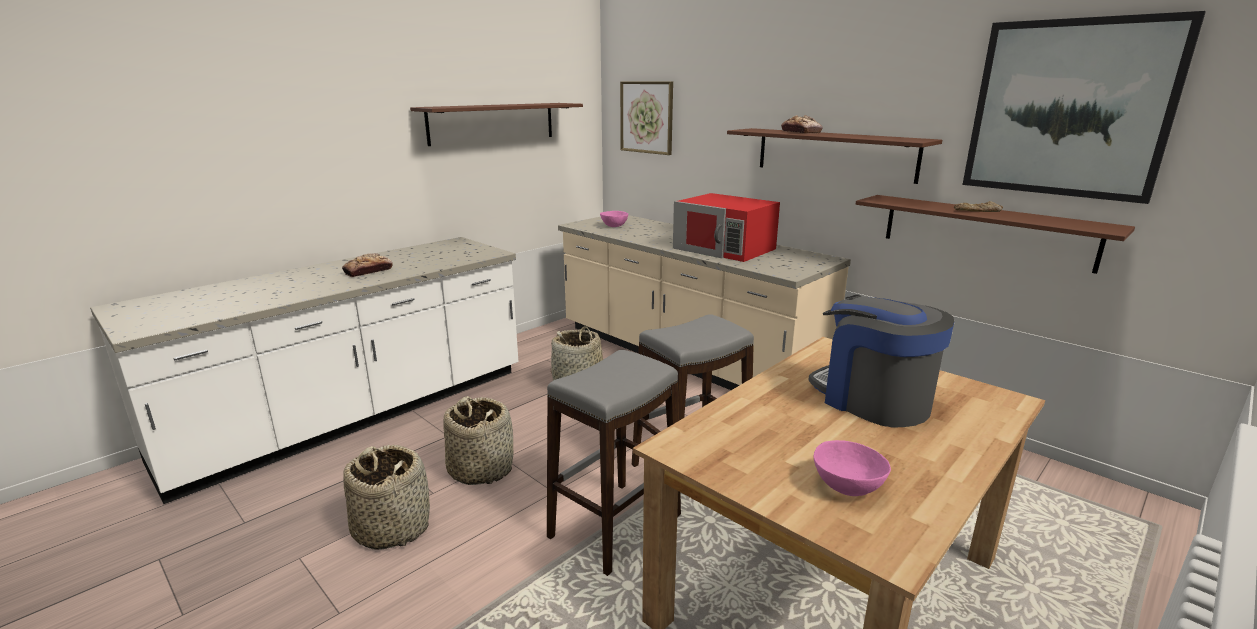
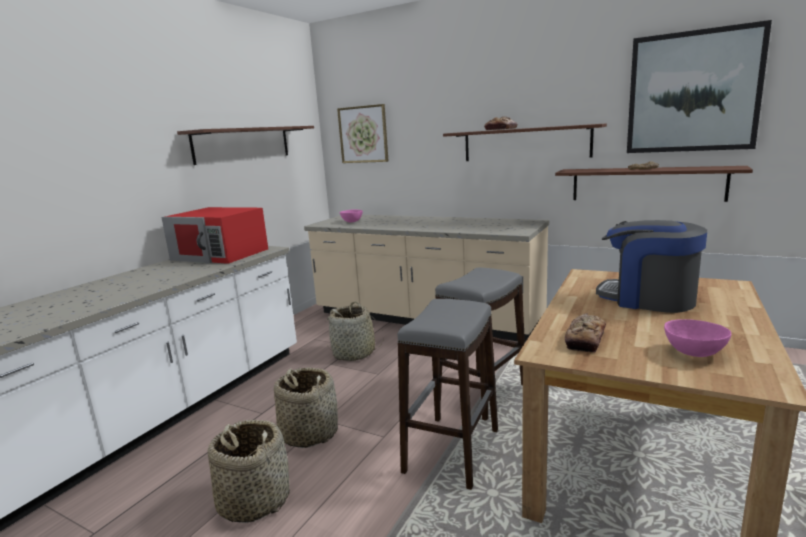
camera: 15 degrees left, 5 degrees down
bread [342,253,393,277] -> bread moved to [565,313,606,353]
red microwave [673,193,780,262] -> red microwave moved to [161,207,268,264]

